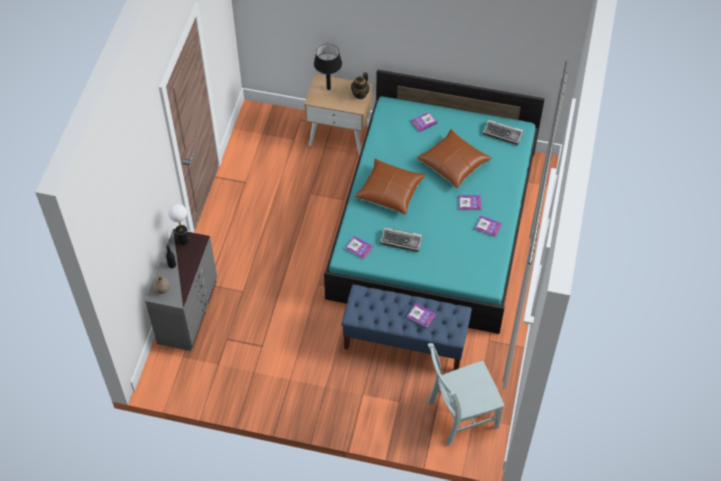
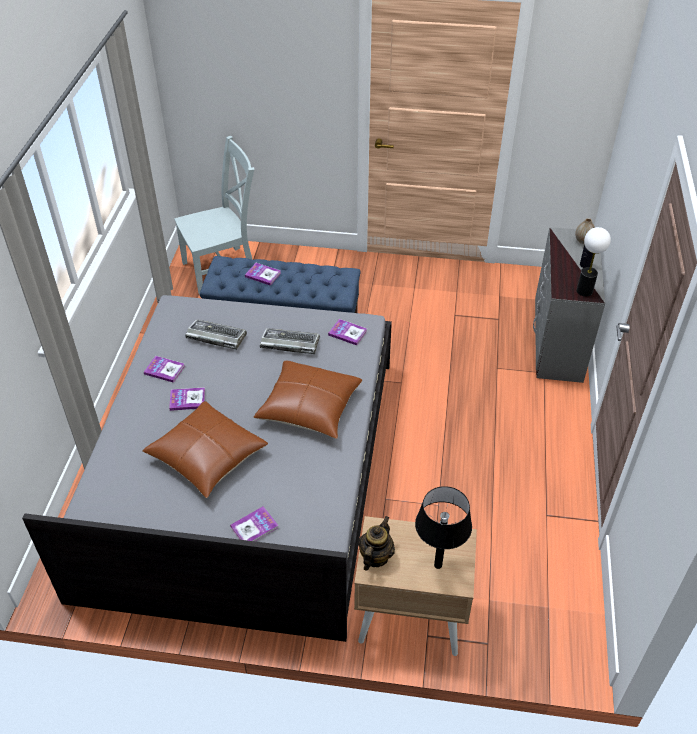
camera: 175 degrees right, 10 degrees down
turquoise bed [324,69,545,334] -> grey bed [22,295,392,642]
keyboard [483,120,524,145] -> keyboard moved to [185,319,247,350]

